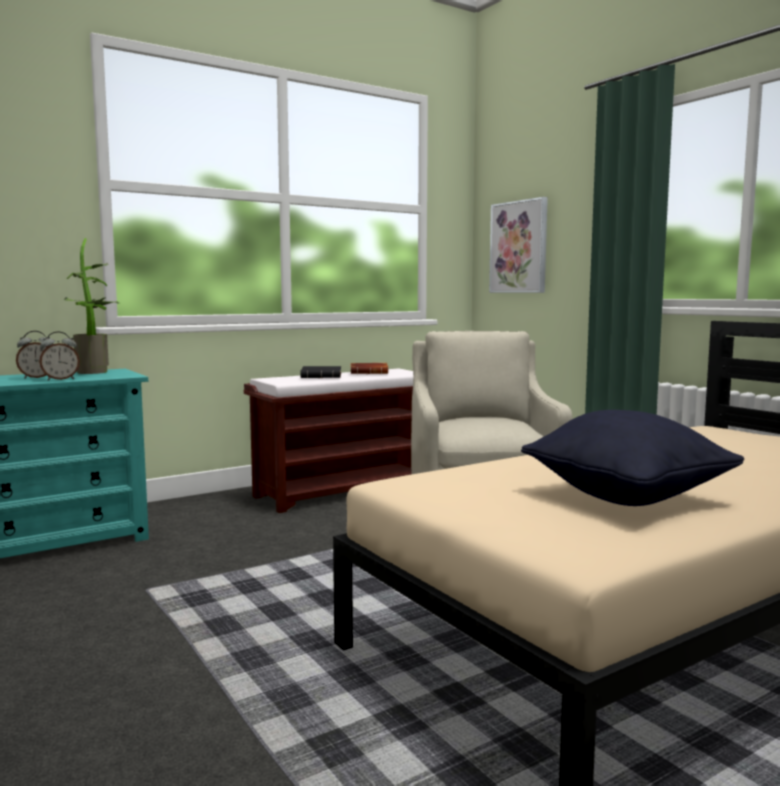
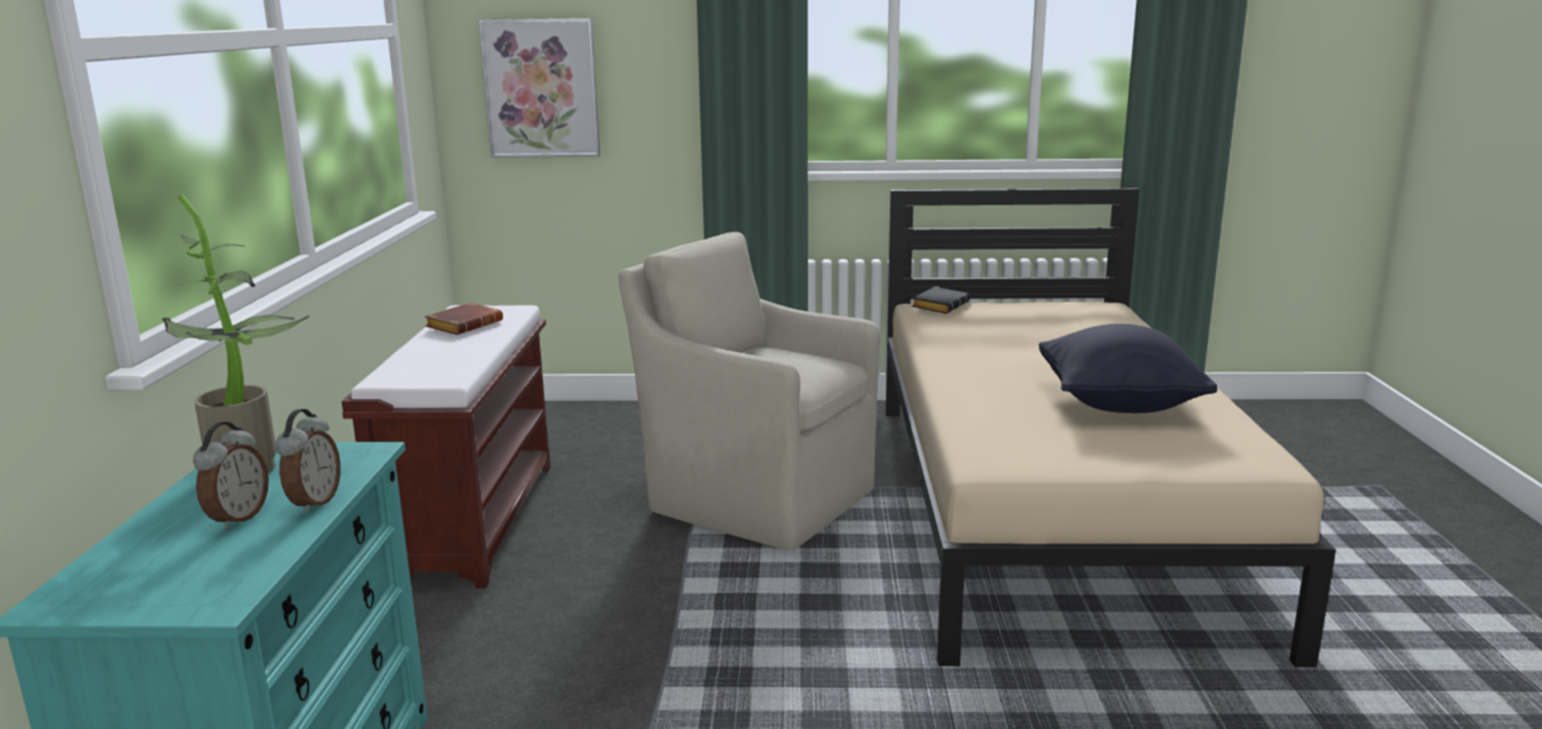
camera: 55 degrees left, 10 degrees up
black book [301,366,341,378] -> black book moved to [912,287,970,314]

